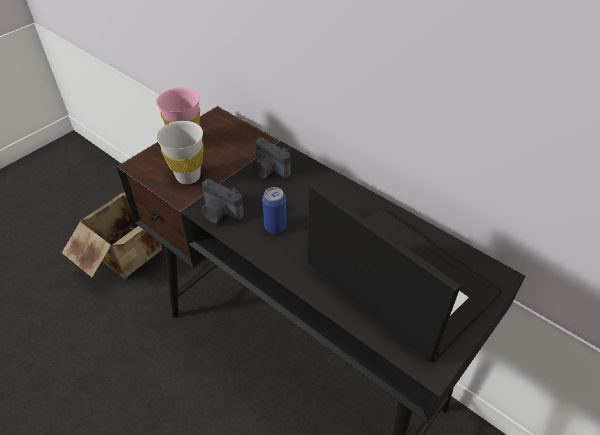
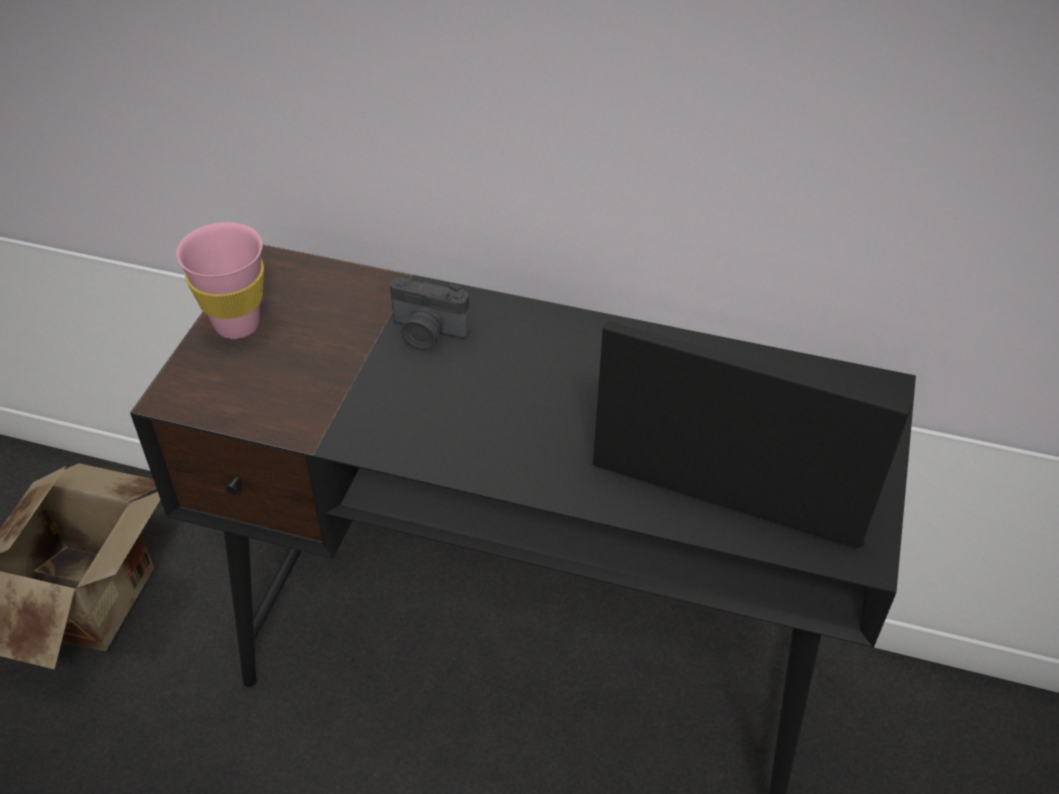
camera: 25 degrees left, 0 degrees up
white cup [156,121,204,184] -> none
camera [202,179,244,223] -> none
can [262,187,287,234] -> none

